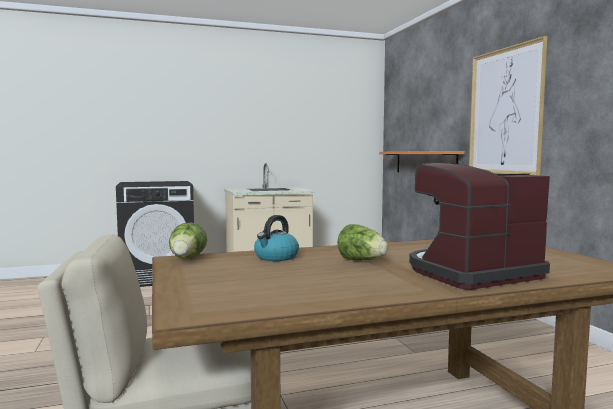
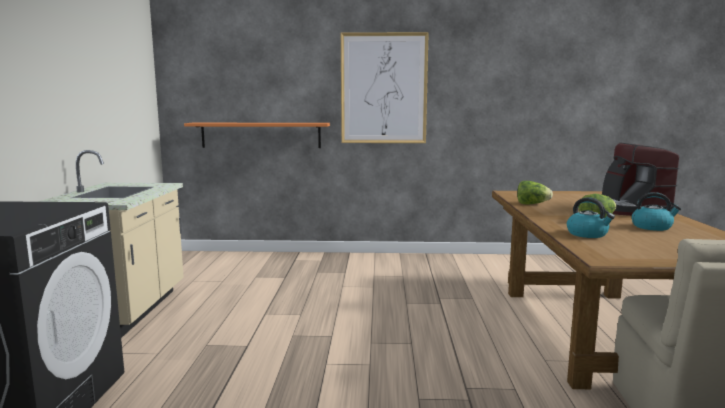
camera: 70 degrees left, 5 degrees up
lettuce [169,223,207,259] -> lettuce moved to [517,181,553,205]
none -> kettle [632,192,681,231]

